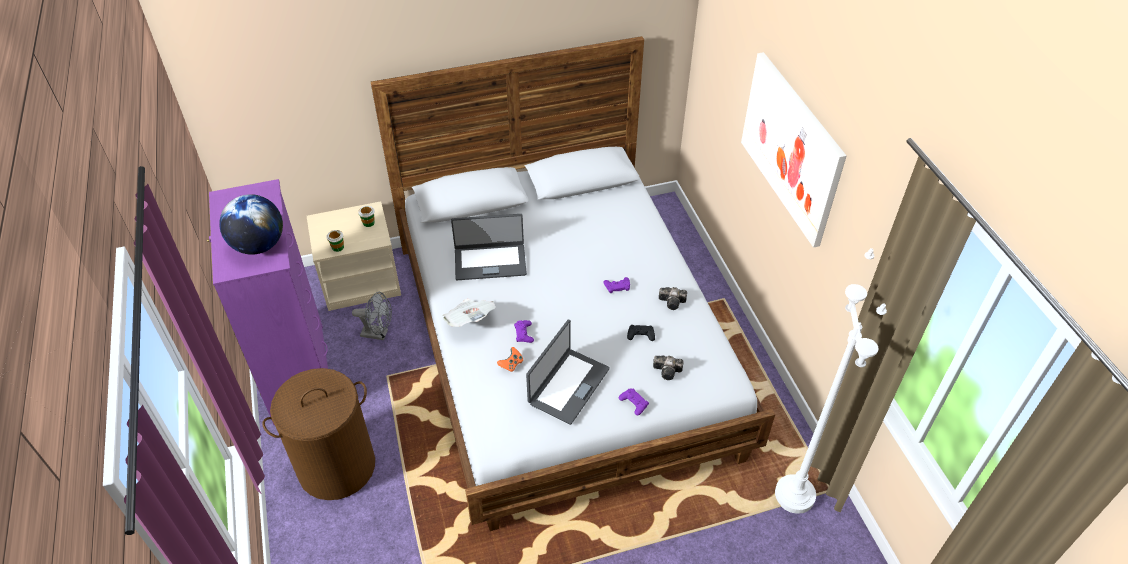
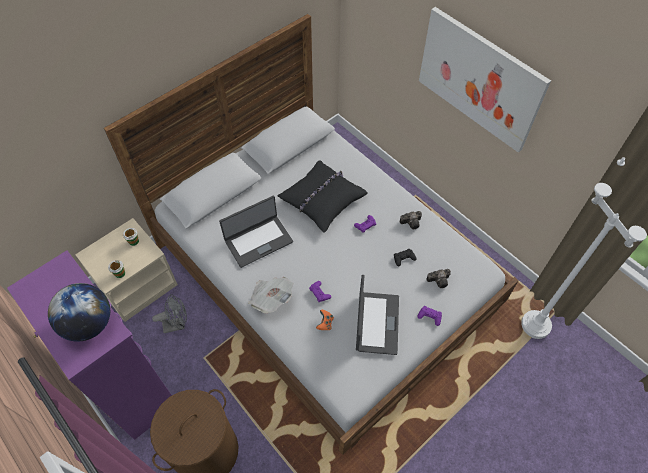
camera: 25 degrees left, 10 degrees up
none -> black pillow [277,160,368,233]

